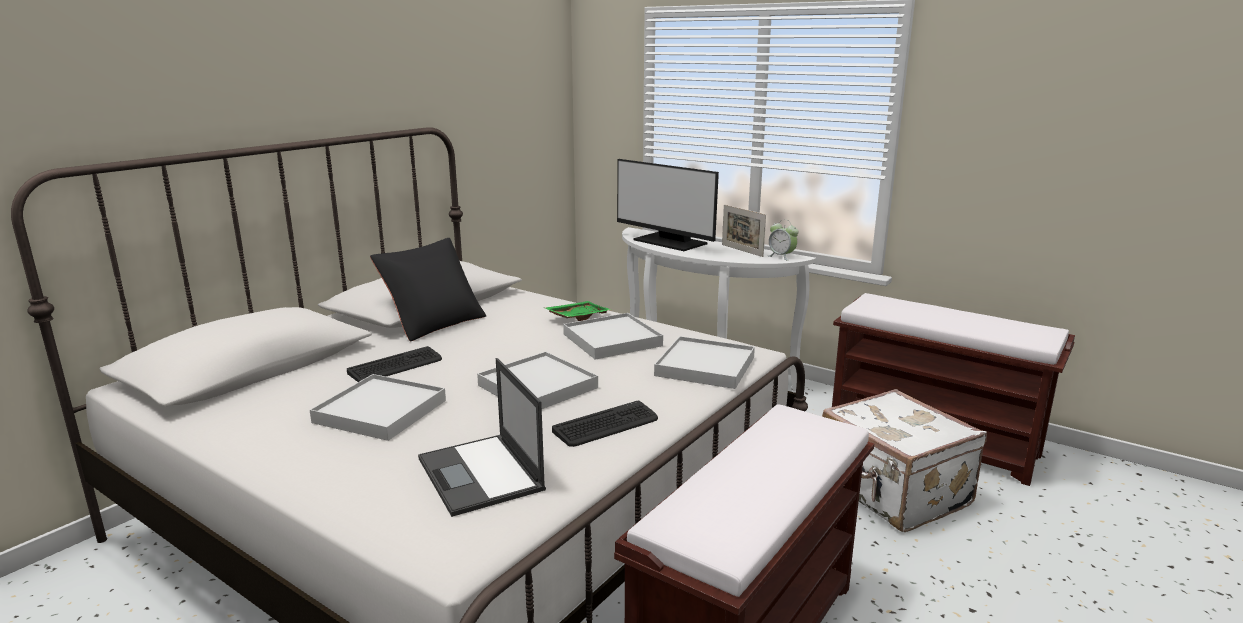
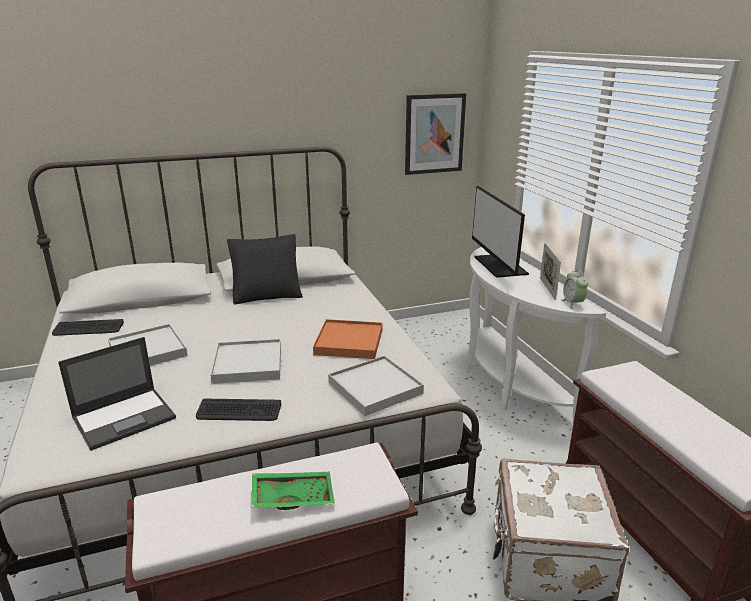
camera: 35 degrees right, 5 degrees up
keyboard [347,346,442,382] -> keyboard moved to [52,319,124,336]
laptop [418,358,546,517] -> laptop turned 135 degrees counterclockwise [58,337,176,451]
green tray [545,301,611,321] -> green tray moved to [252,472,335,510]
white tray [563,313,663,360] -> orange tray [313,319,383,359]
none -> picture [405,93,466,175]

